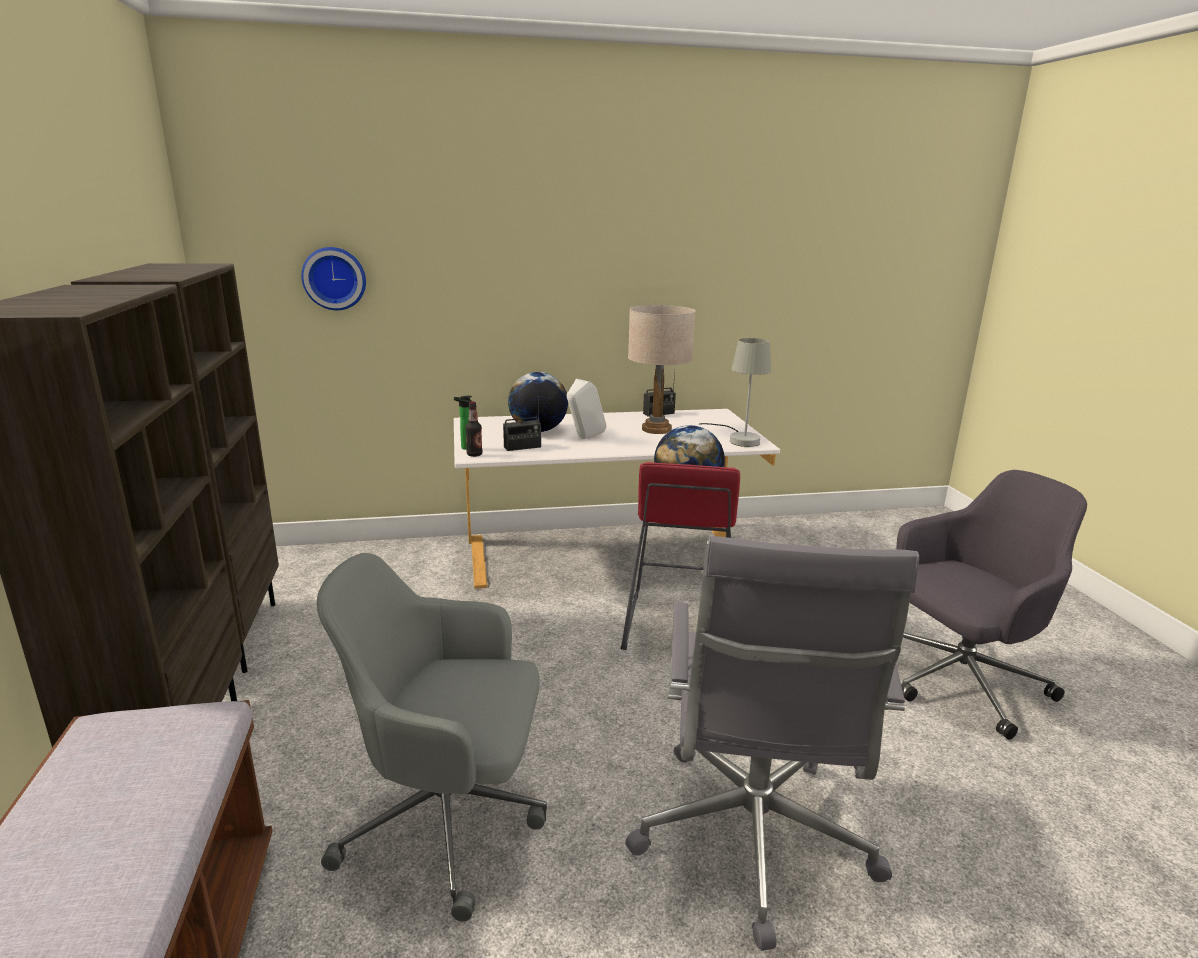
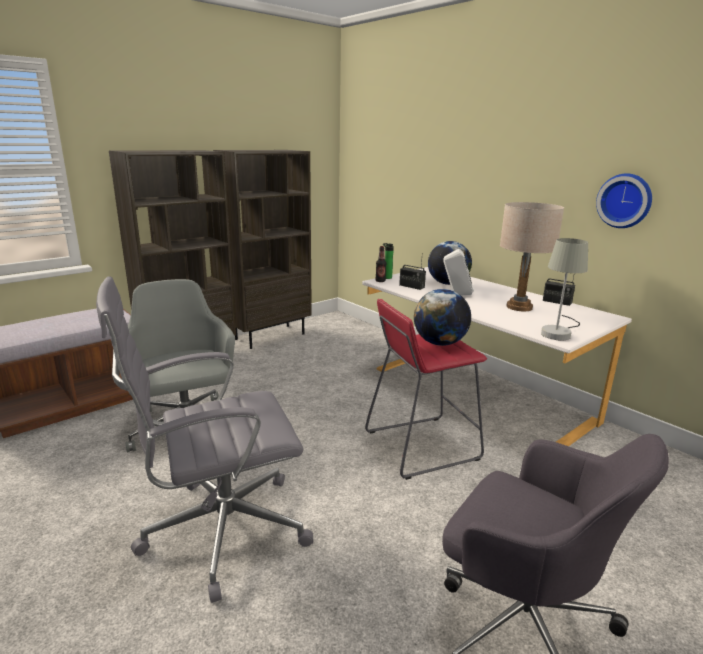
camera: 60 degrees right, 0 degrees up
wall clock [301,247,366,310] -> wall clock moved to [596,173,652,228]

